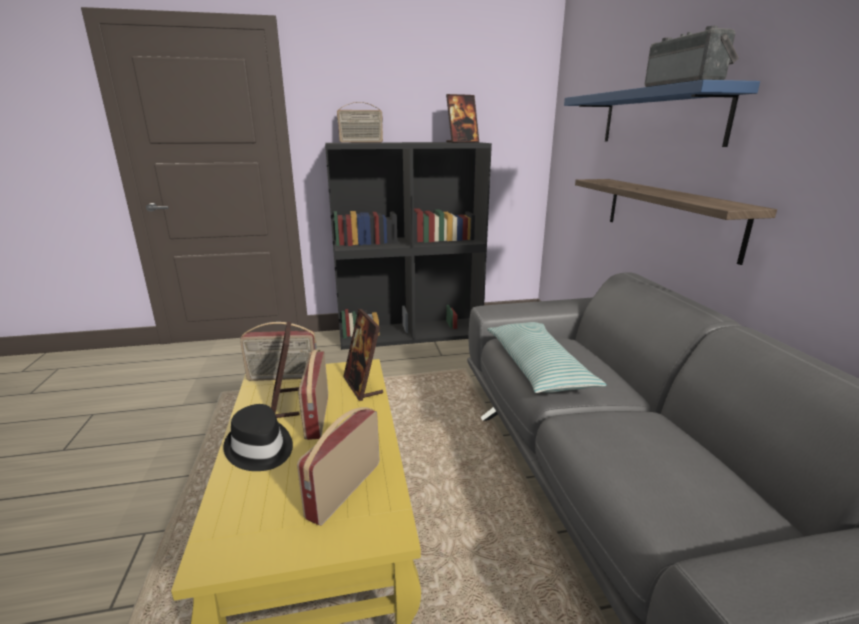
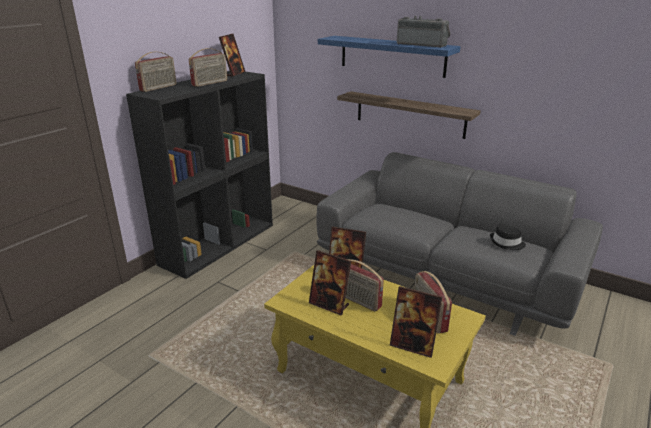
camera: 45 degrees left, 5 degrees up
black hat [223,404,293,471] -> black hat moved to [490,224,526,250]
radio [240,322,317,381] -> radio moved to [189,48,227,87]
pillow [487,322,607,393] -> none
none -> picture frame [390,286,442,358]

